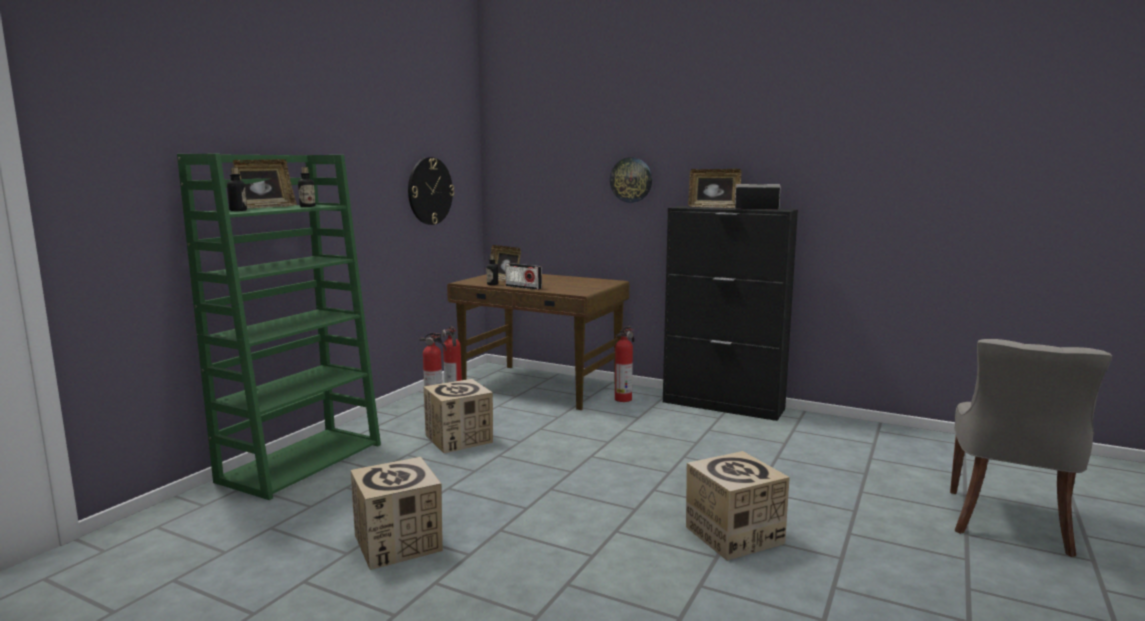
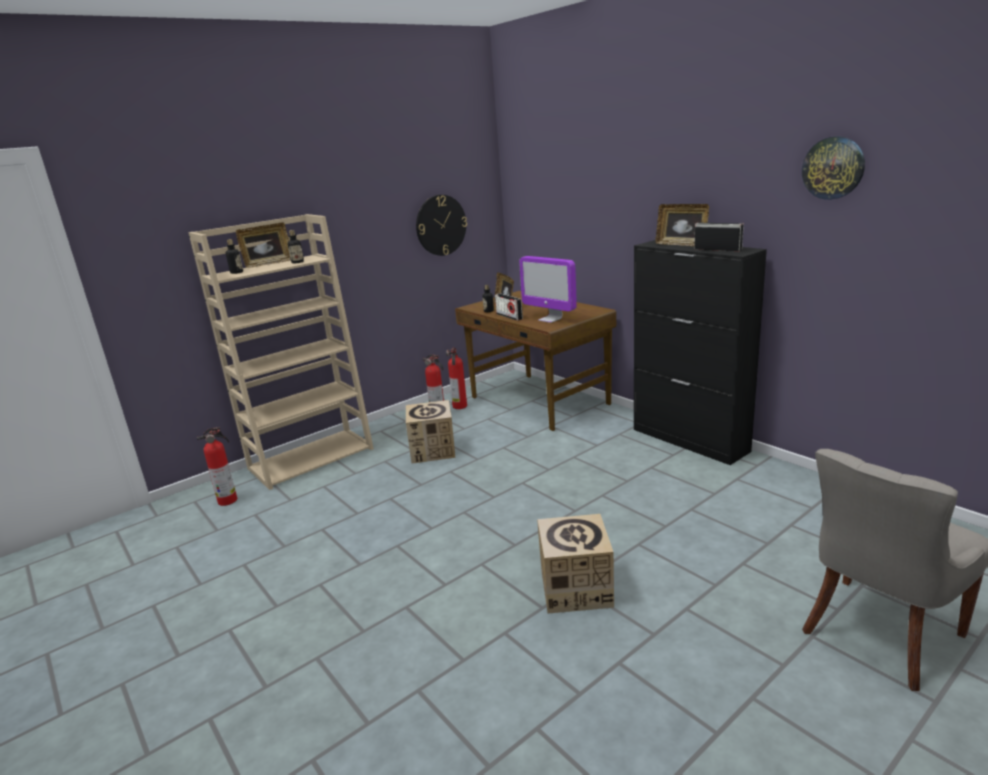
camera: 25 degrees right, 10 degrees up
green bookcase [177,154,381,500] -> beige bookcase [188,214,374,490]
cardboard box [350,457,443,570] -> none
wall clock [610,157,652,203] -> wall clock moved to [802,136,865,200]
fire extinguisher [615,326,635,402] -> fire extinguisher moved to [197,427,237,506]
none -> monitor [519,256,577,323]

